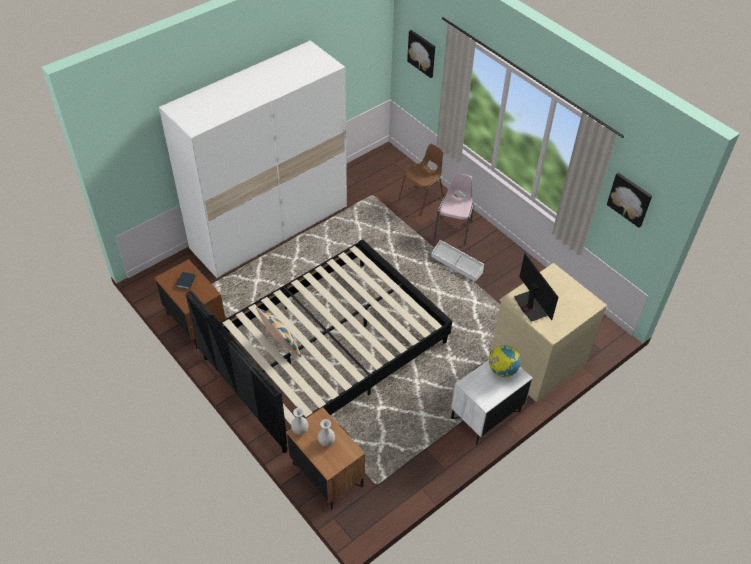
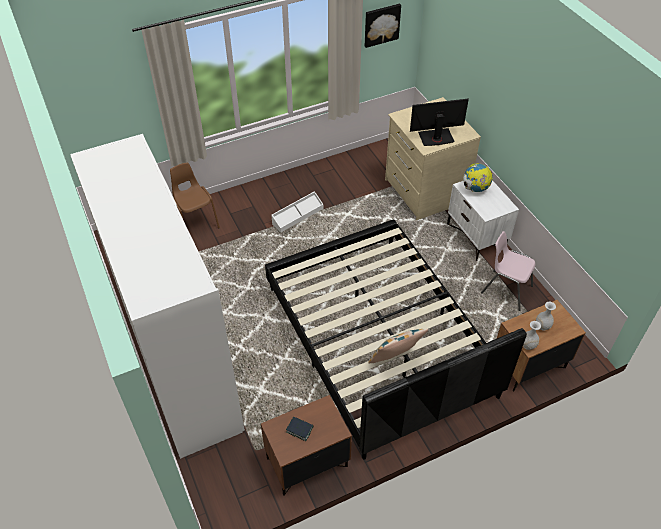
camera: 75 degrees left, 0 degrees up
picture [407,30,435,78] -> none
pink chair [434,173,474,246] -> pink chair moved to [481,231,535,311]

